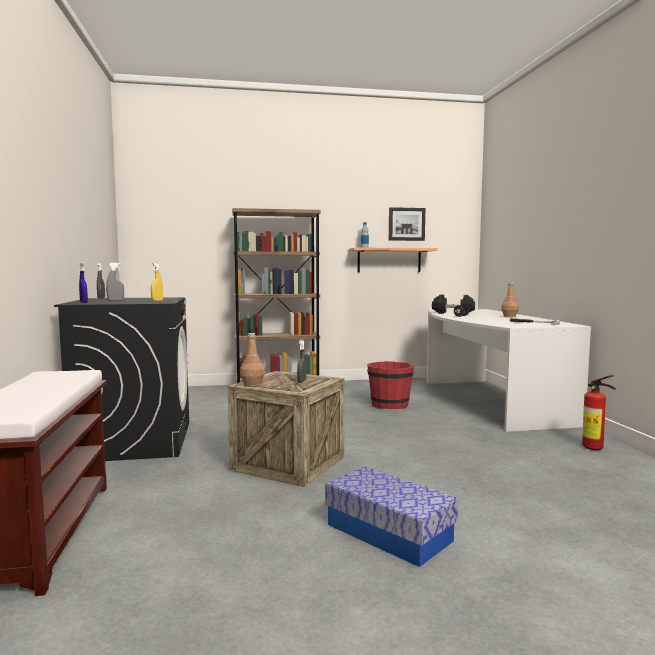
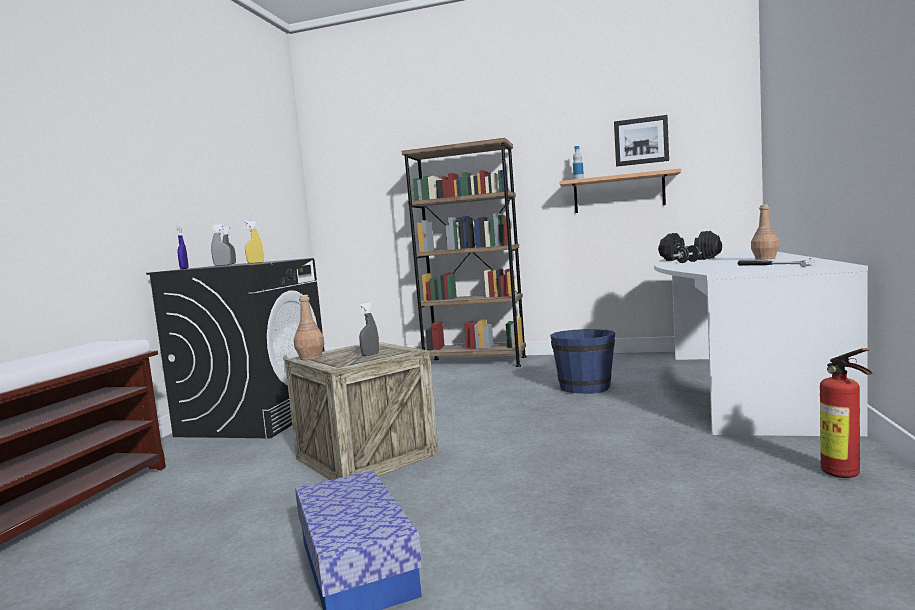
camera: 25 degrees right, 0 degrees up
red bucket [367,361,414,409] -> blue bucket [550,329,615,394]

